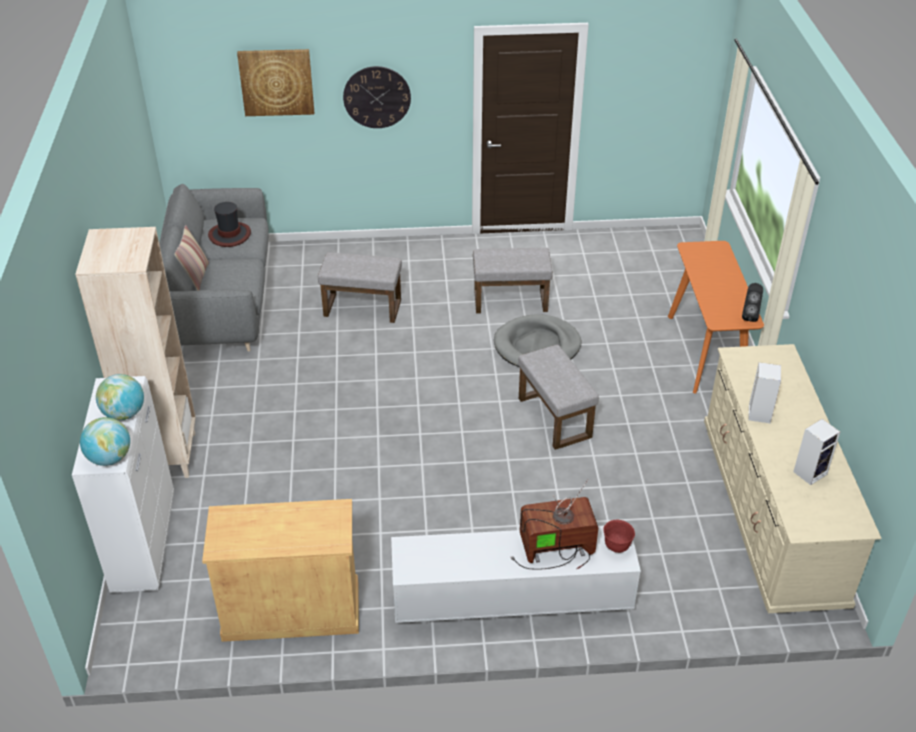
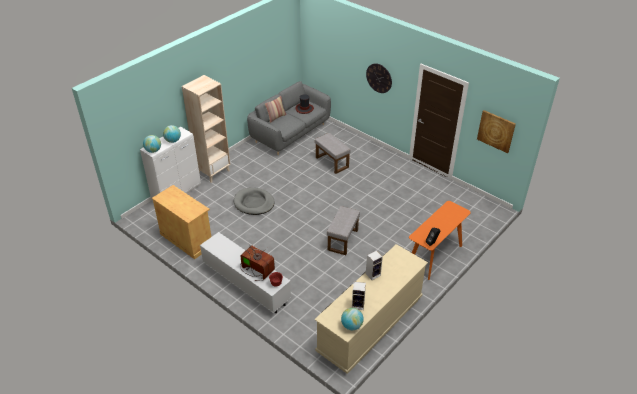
camera: 45 degrees right, 0 degrees up
picture [237,49,314,116] -> picture moved to [477,110,516,153]
grey ottoman [473,248,553,314] -> none
grey dog bed [494,314,582,367] -> grey dog bed moved to [234,188,275,215]
none -> globe [341,308,364,330]

